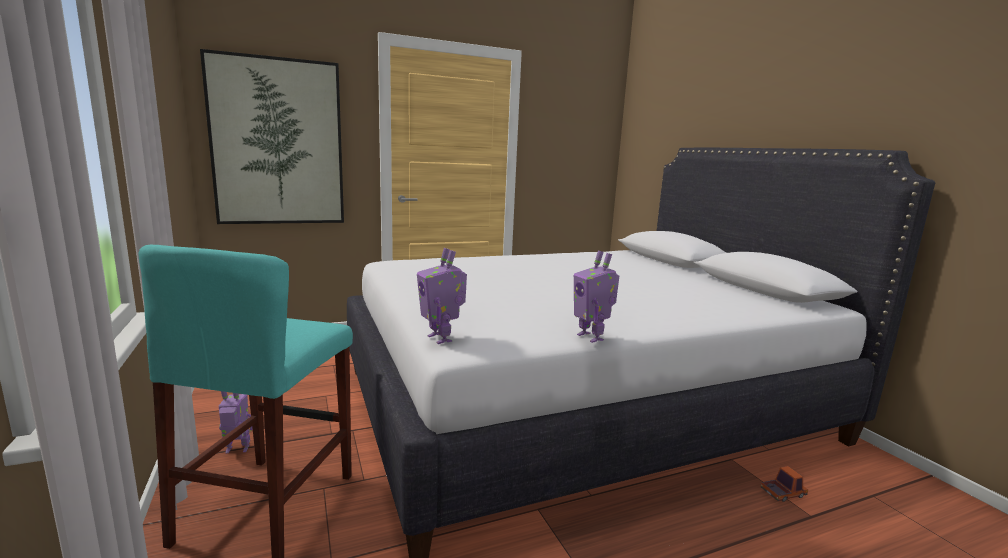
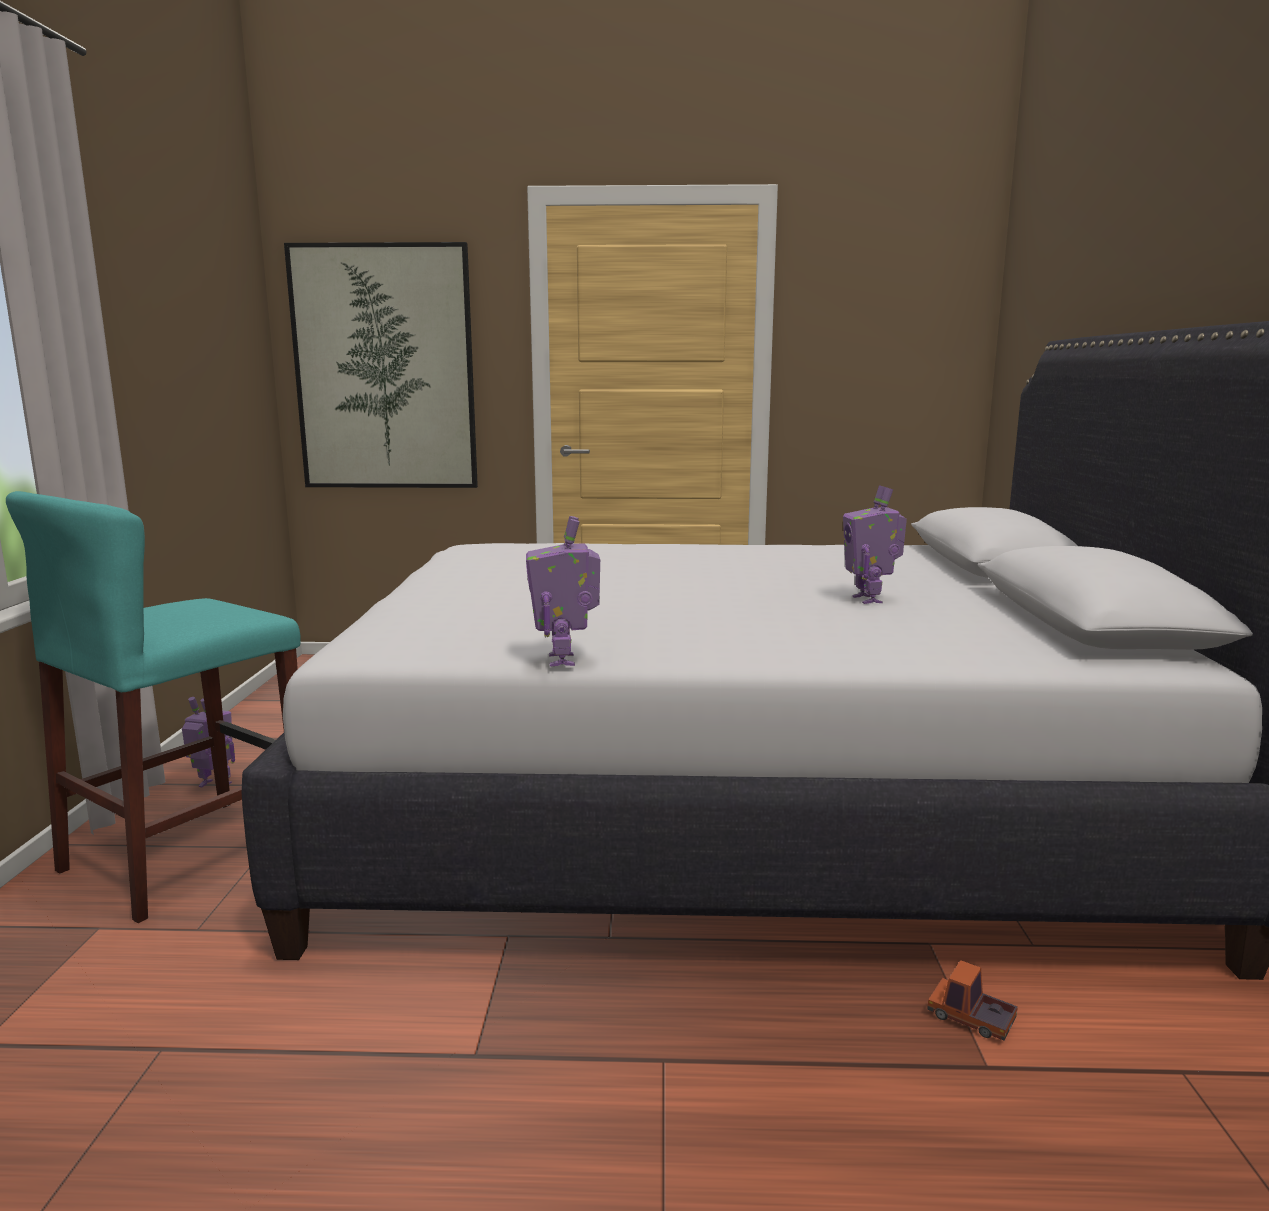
camera: 25 degrees right, 0 degrees up
toy robot [417,248,467,344] -> toy robot moved to [843,485,907,604]
toy truck [761,466,808,502] -> toy truck turned 150 degrees counterclockwise [927,960,1018,1041]

